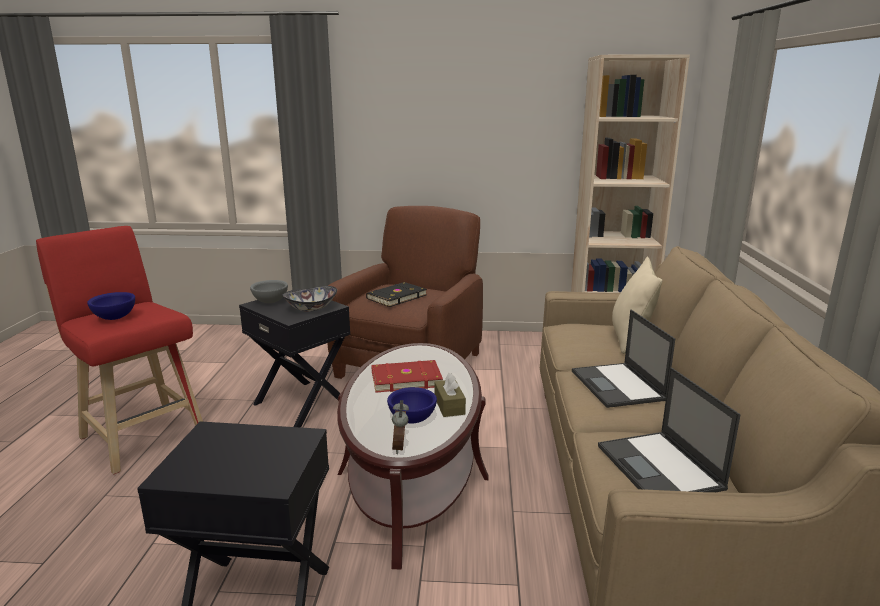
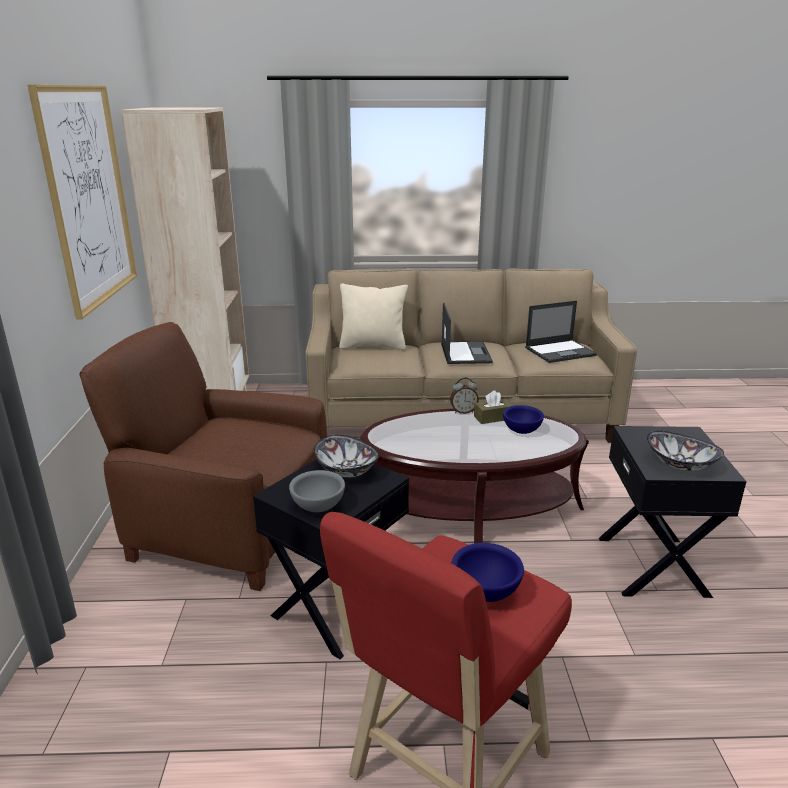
camera: 95 degrees left, 5 degrees up
black book [366,282,427,307] -> none
red book [372,360,443,393] -> none
alarm clock [392,400,409,454] -> alarm clock moved to [450,377,479,414]
laptop [572,309,675,408] -> laptop turned 75 degrees counterclockwise [441,303,493,364]
none -> picture [27,84,137,319]
none -> bowl [647,431,724,471]

